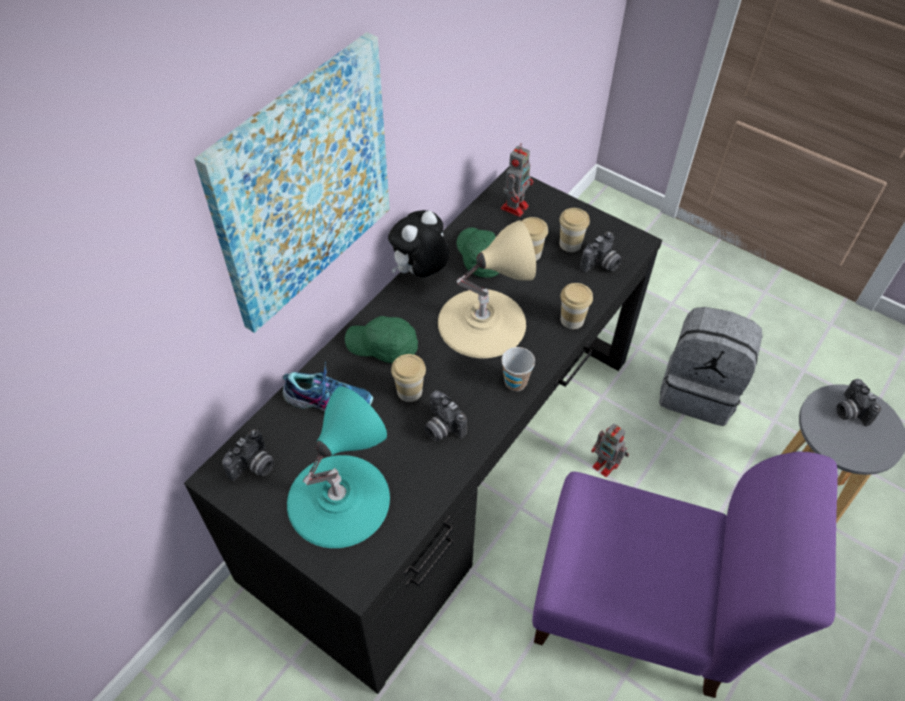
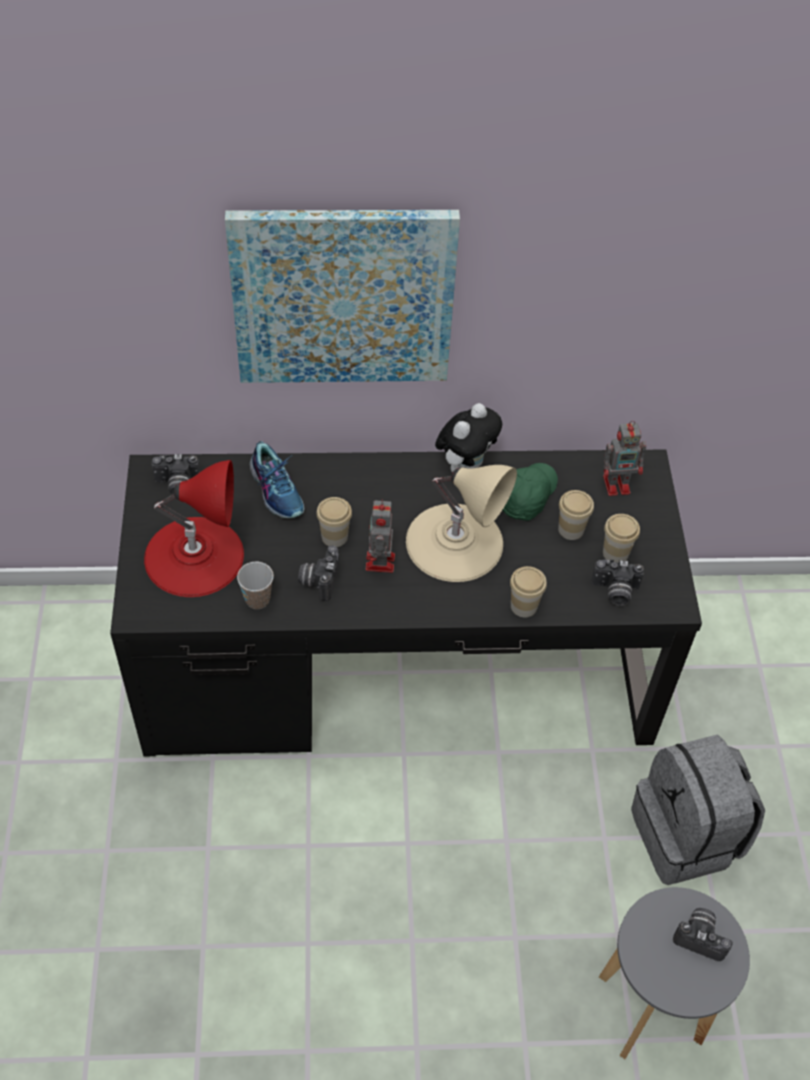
camera: 50 degrees right, 0 degrees up
turquoise table lamp [287,386,390,548] -> red table lamp [144,460,244,597]
green cap [345,316,418,363] -> none
plush toy [388,210,449,277] -> plush toy turned 120 degrees clockwise [435,403,502,473]
cup [501,347,535,391] -> cup moved to [237,562,274,609]
purple chair [532,452,838,698] -> none
toy robot [591,424,629,477] -> toy robot moved to [366,499,395,573]
camera [836,379,881,426] -> camera turned 75 degrees clockwise [673,908,733,961]

